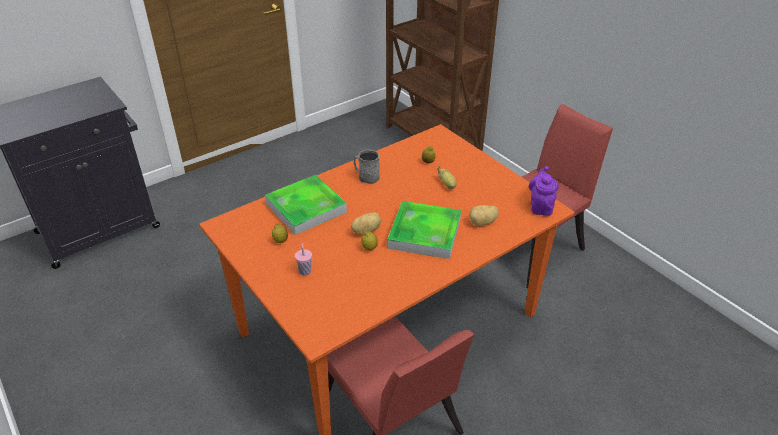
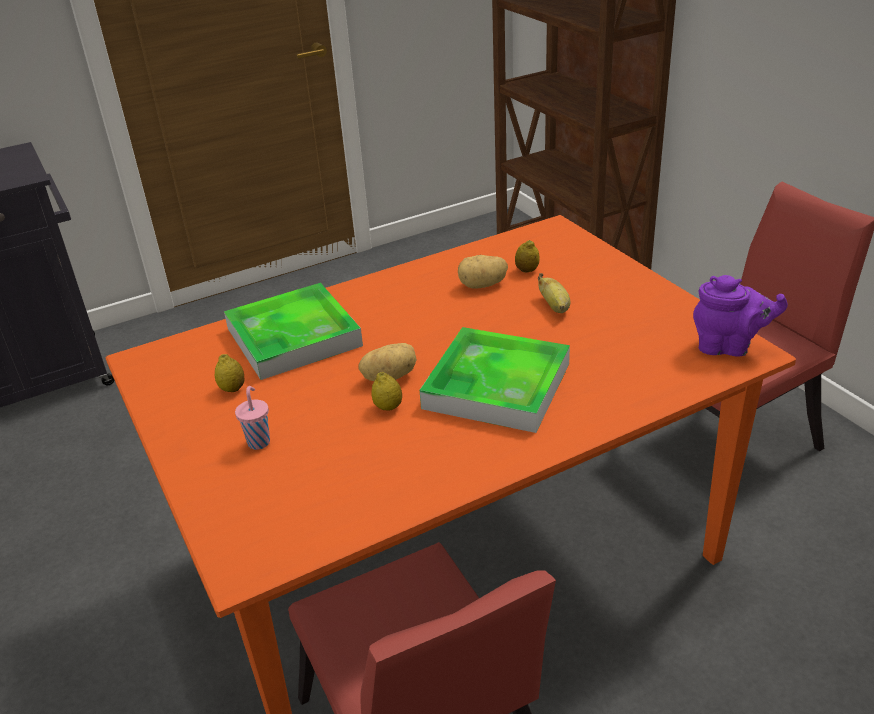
camera: 10 degrees right, 5 degrees down
grey mug [354,150,380,184] -> none
potato [469,205,499,226] -> potato moved to [458,255,508,289]
purple teapot [529,166,559,216] -> purple teapot turned 90 degrees clockwise [693,275,788,357]

